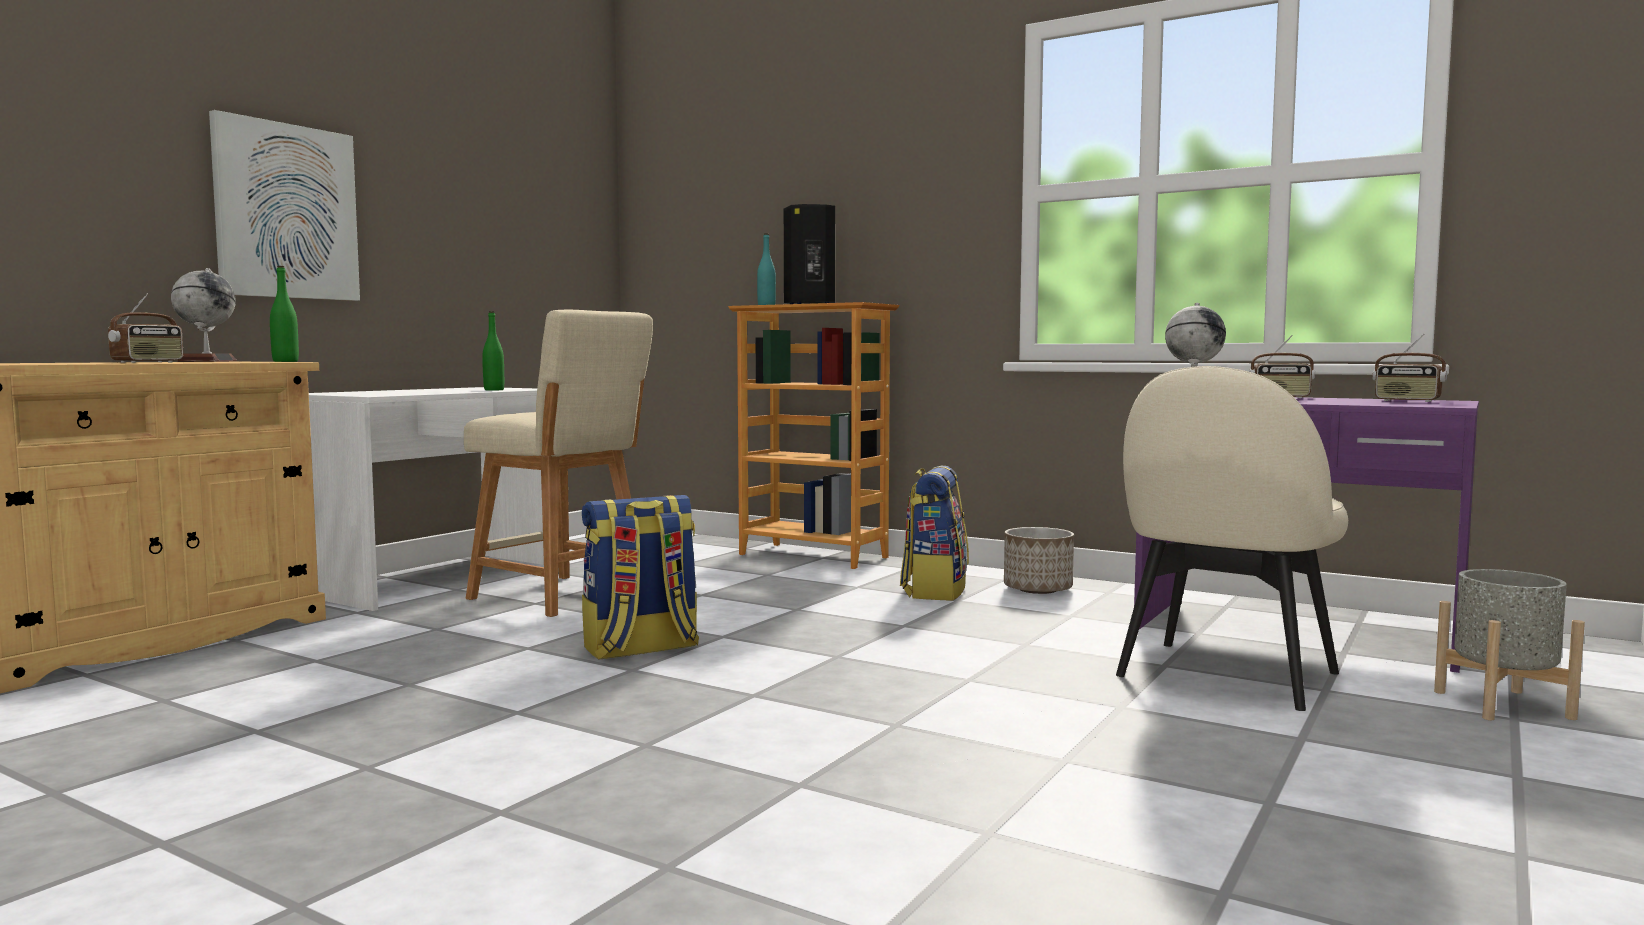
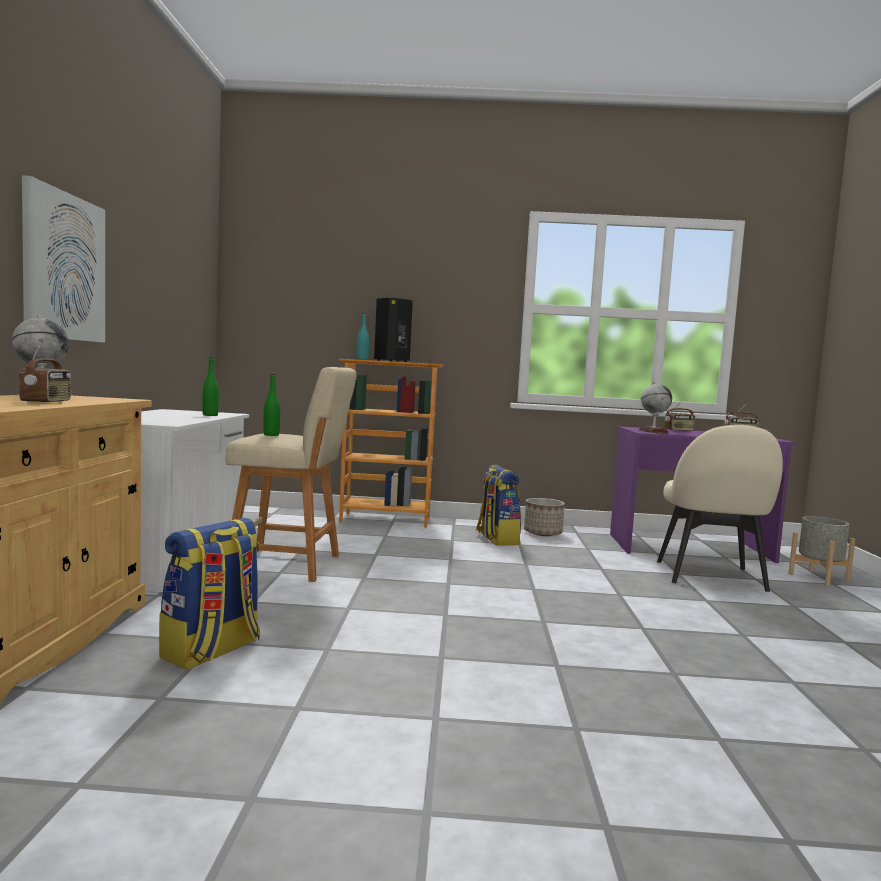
camera: 30 degrees left, 0 degrees up
green bottle [270,266,299,362] -> green bottle moved to [263,374,280,436]
backpack [582,495,699,660] -> backpack moved to [159,518,260,670]

